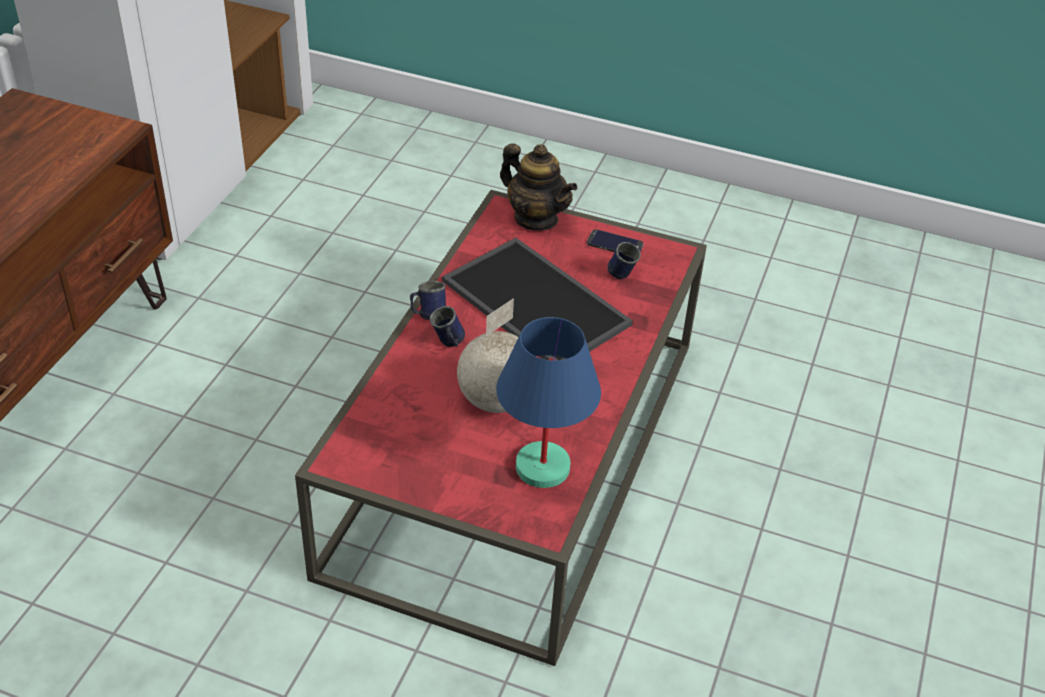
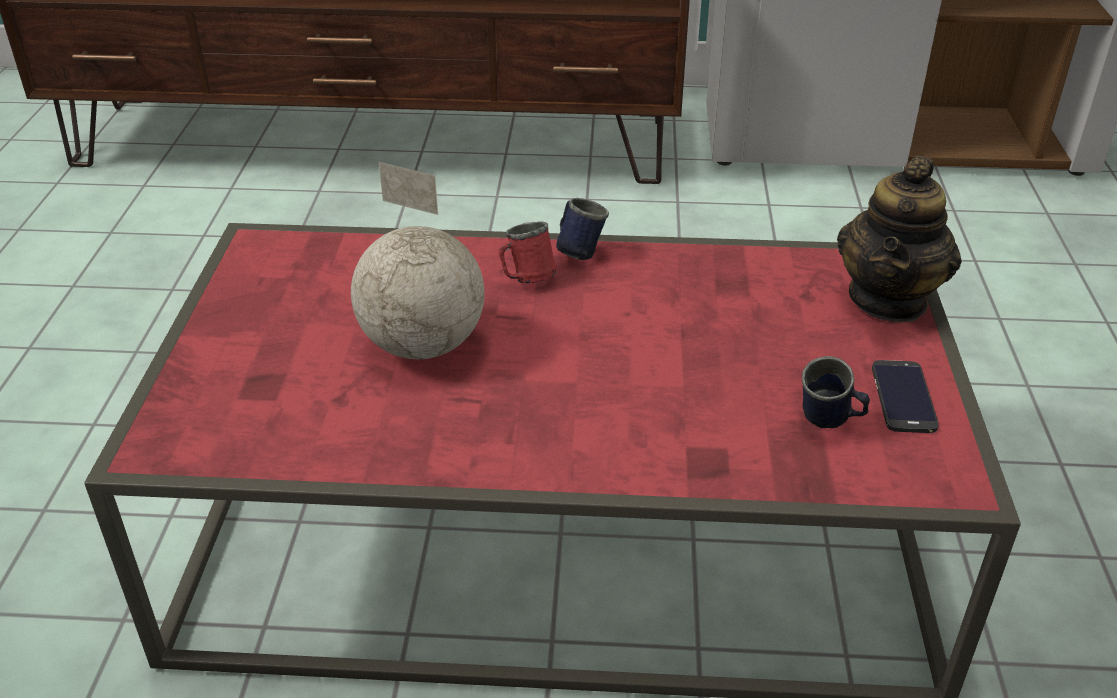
camera: 75 degrees right, 5 degrees down
blue mug [430,306,465,347] -> red mug [498,221,556,283]
tray [442,238,633,361] -> none
blue table lamp [496,317,601,488] -> none

